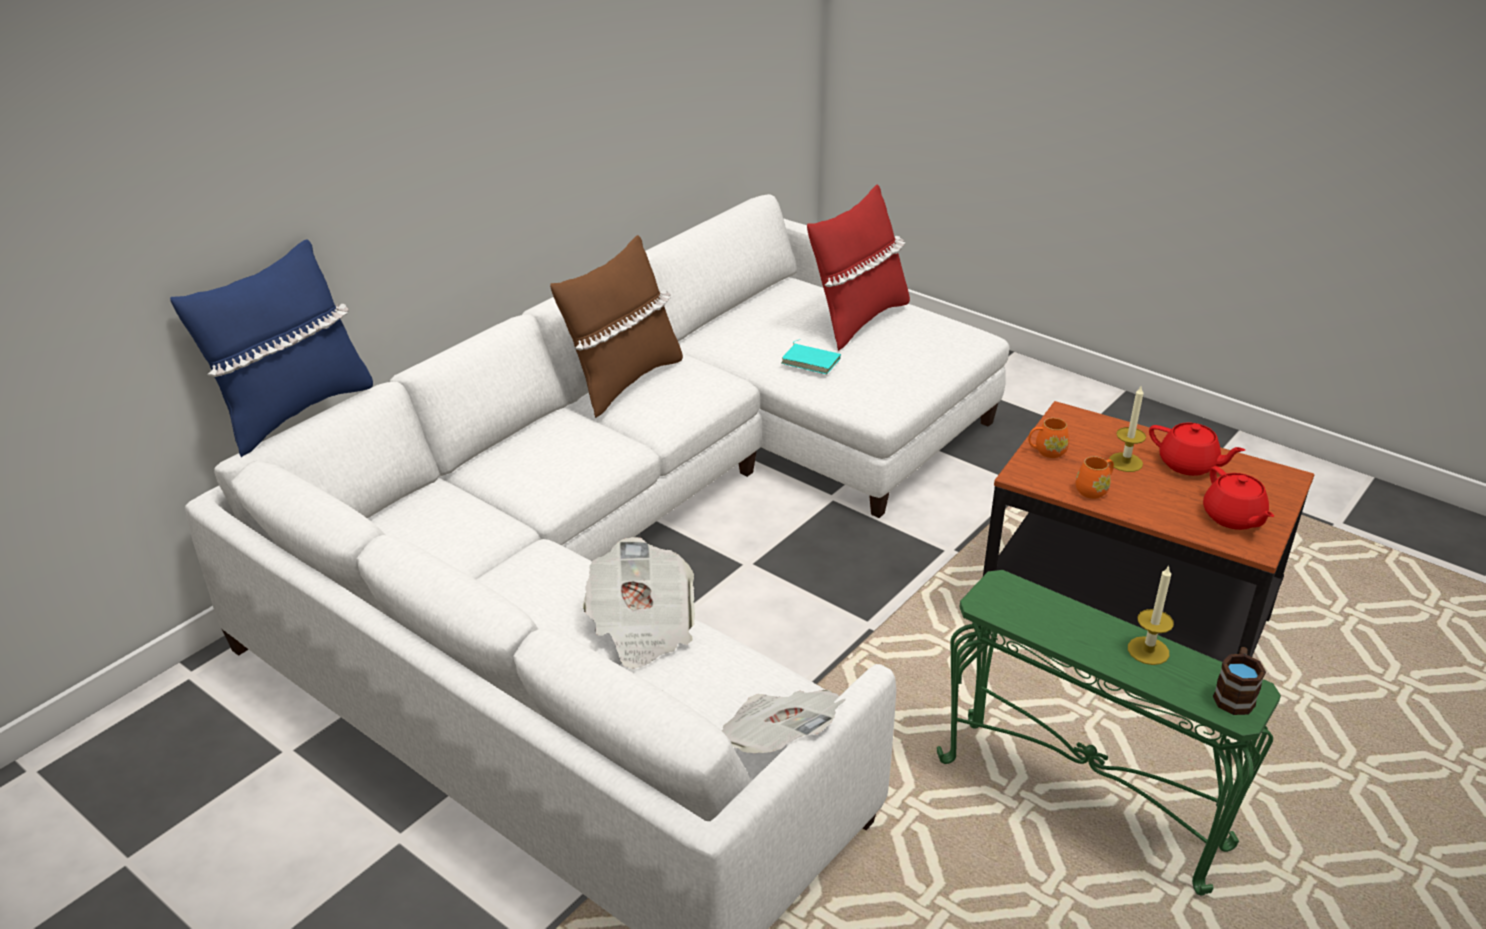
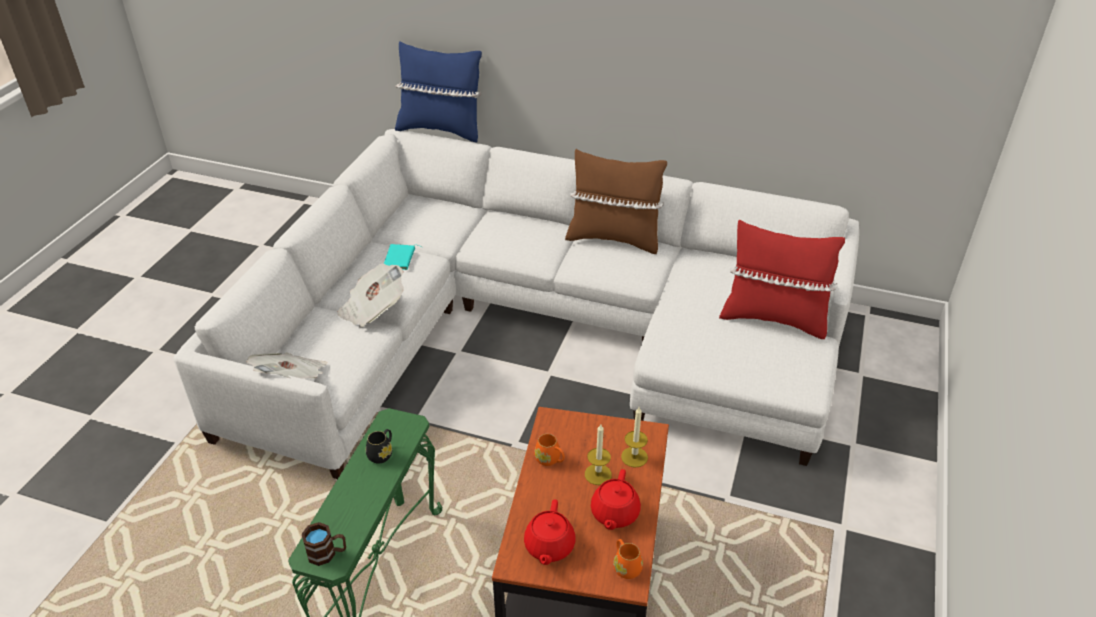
camera: 70 degrees right, 5 degrees up
turquoise book [781,339,841,374] -> turquoise book moved to [384,244,422,270]
orange mug [1028,418,1069,458] -> orange mug moved to [613,539,643,579]
candle [1128,565,1174,665] -> candle moved to [621,407,648,468]
red teapot [1203,466,1274,530] -> red teapot turned 45 degrees counterclockwise [524,500,575,565]
none -> black mug [366,429,392,464]

